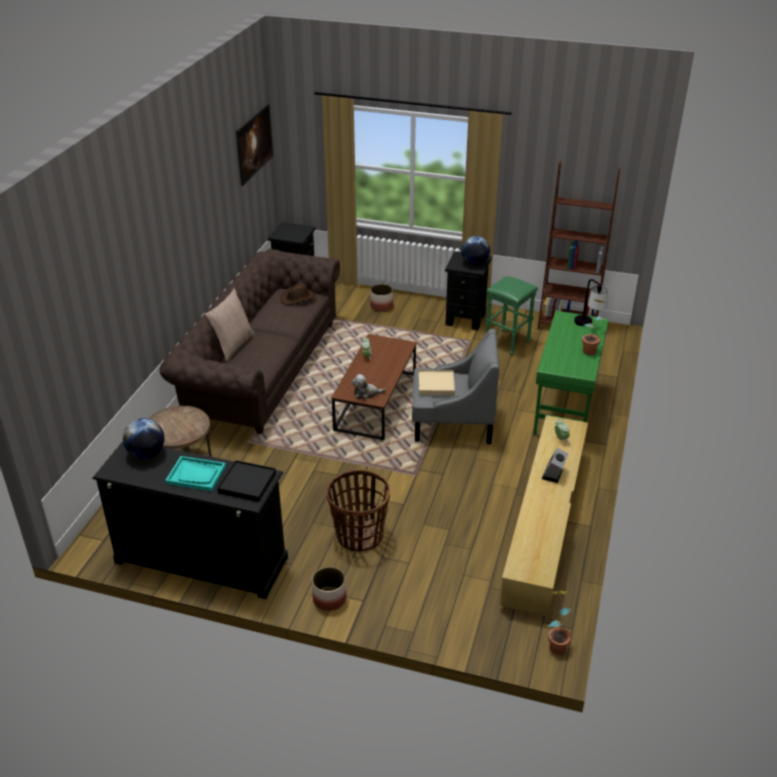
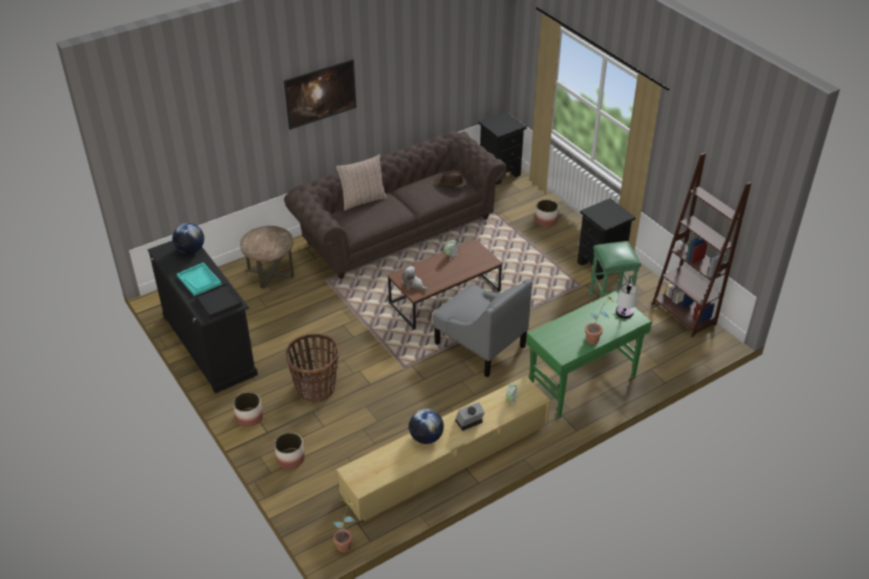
camera: 40 degrees right, 5 degrees up
picture [236,104,273,186] -> picture moved to [284,59,357,130]
beige tray [419,370,455,395] -> none
globe [461,236,490,265] -> globe moved to [409,409,444,444]
none -> planter [274,432,305,469]

